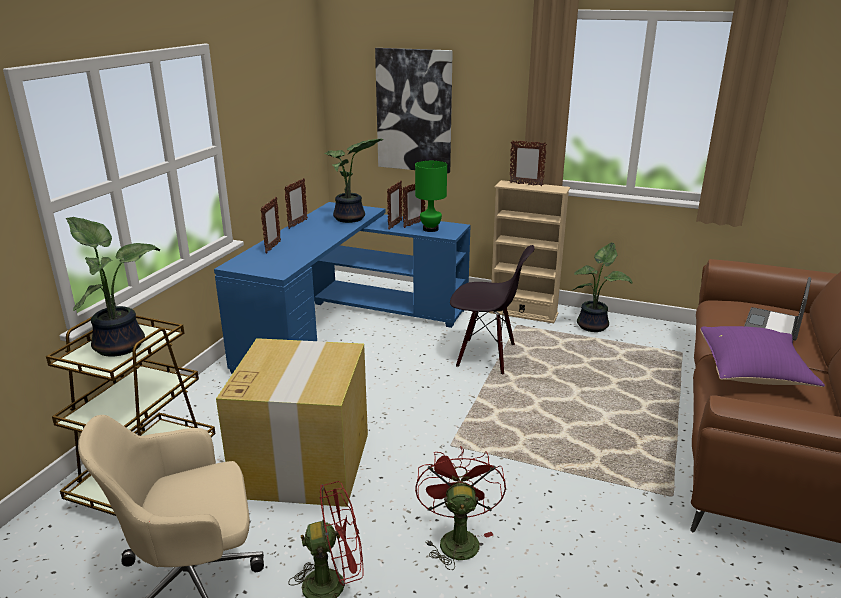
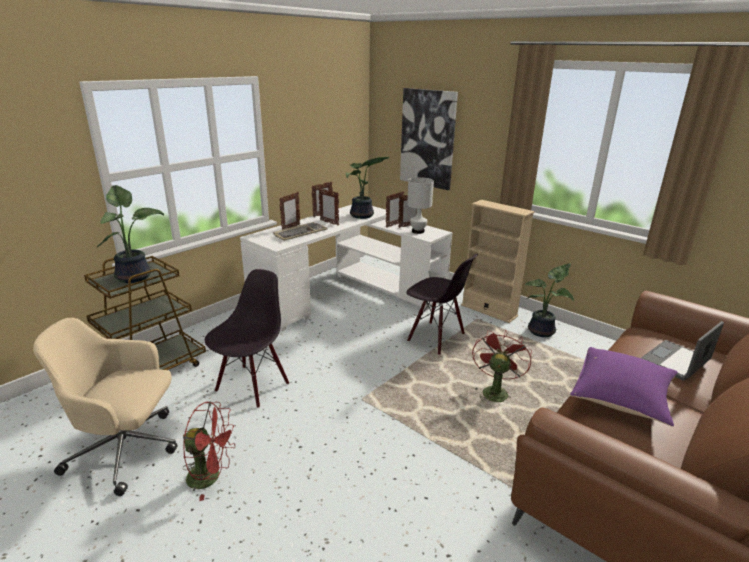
camera: 20 degrees right, 0 degrees up
blue desk [214,202,471,374] -> white desk [240,205,452,331]
cardboard box [216,338,368,507] -> black chair [205,269,289,408]
green table lamp [415,161,447,232] -> white table lamp [407,177,434,234]
red fan [415,446,506,570] -> red fan moved to [472,331,532,402]
picture frame [510,141,547,186] -> picture frame moved to [318,188,339,226]
none -> keyboard [273,222,328,241]

